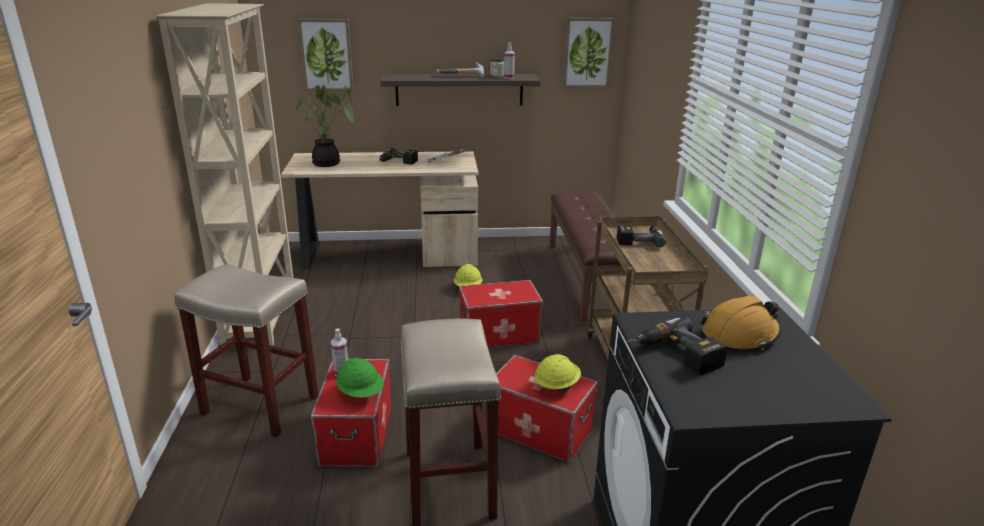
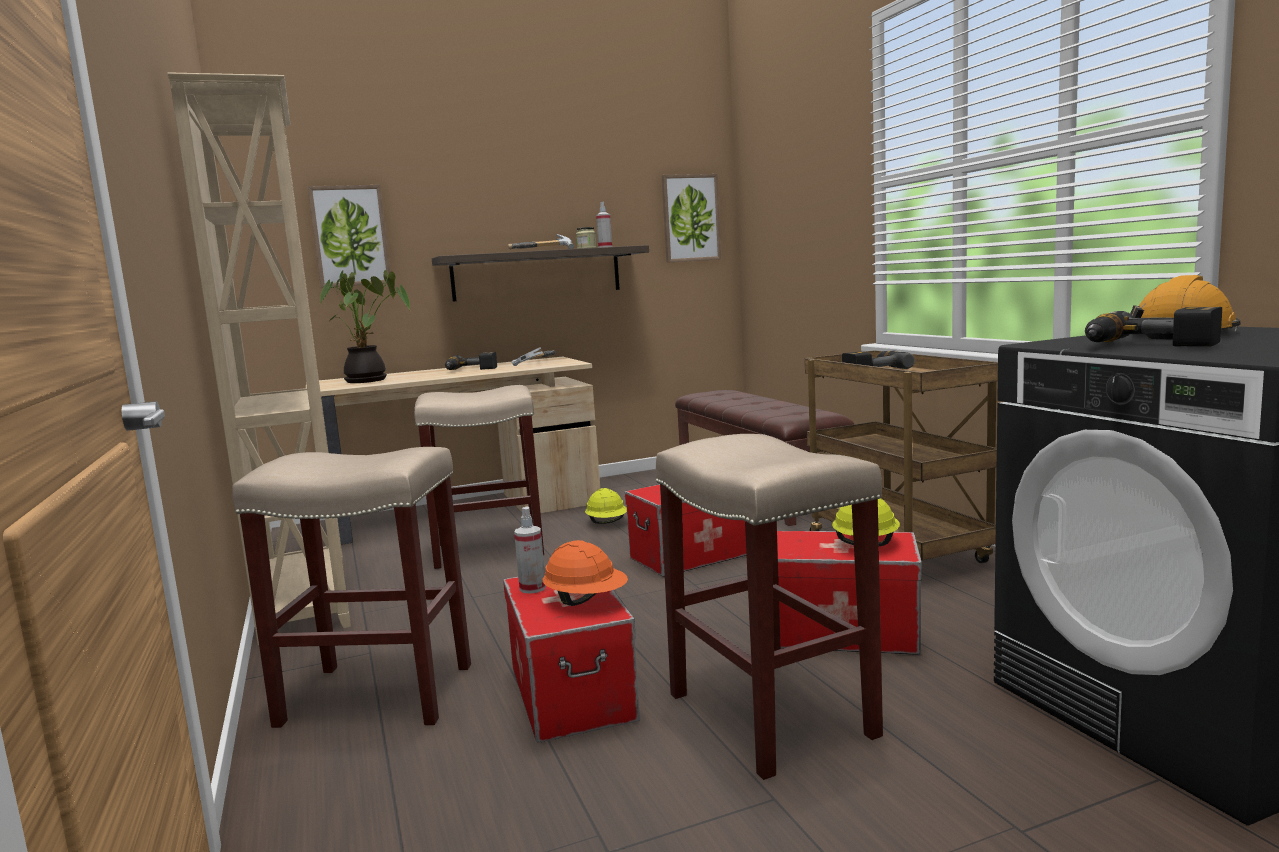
camera: 15 degrees left, 15 degrees down
green hard hat [336,358,384,398] -> orange hard hat [543,540,628,606]
none -> beige stool [414,385,544,569]

